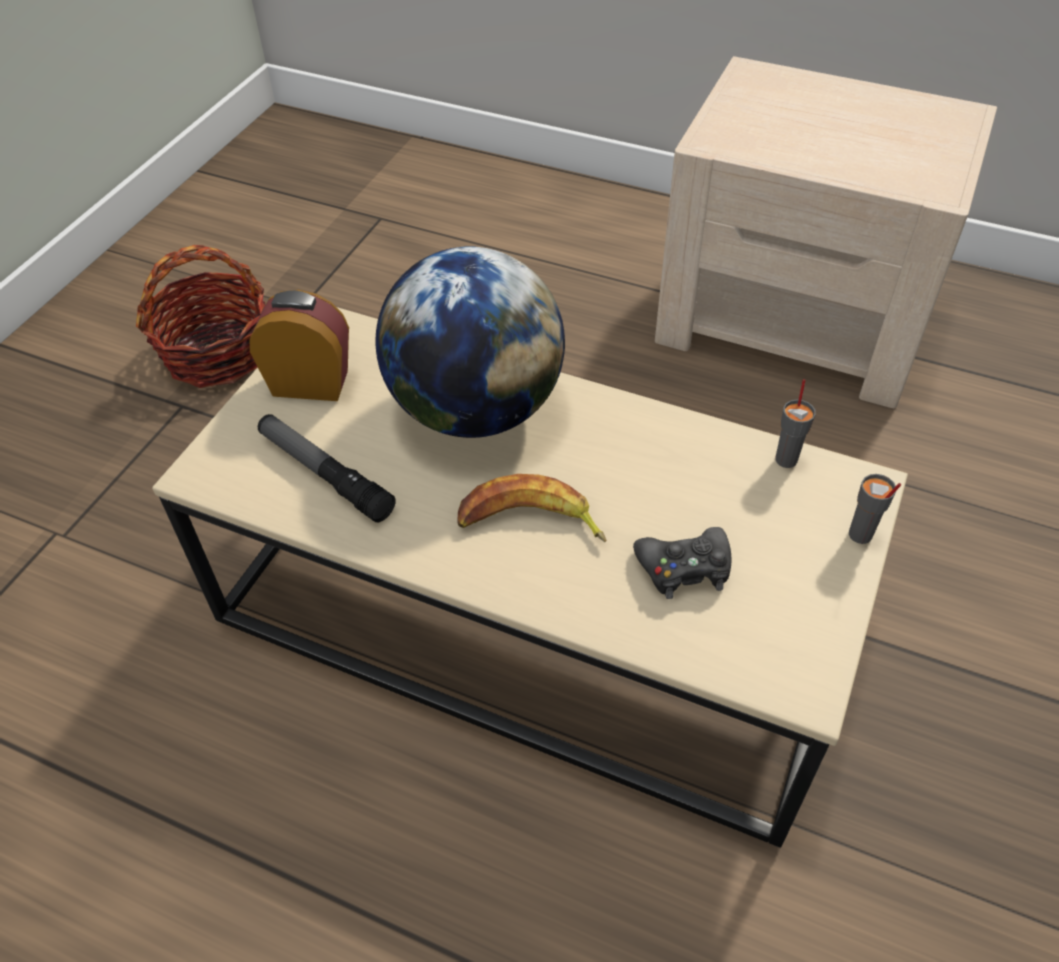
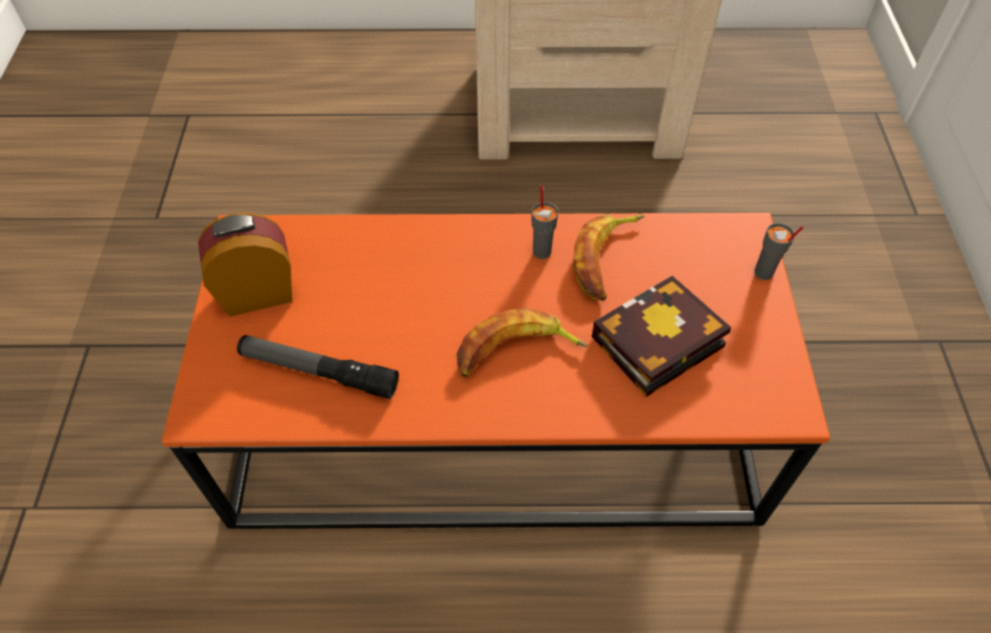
camera: 25 degrees left, 5 degrees up
basket [136,245,265,388] -> none
beige coffee table [152,307,908,848] -> orange coffee table [162,213,830,529]
globe [376,246,565,438] -> none
black game controller [633,527,732,599] -> book [592,276,731,397]
grey cup [775,379,816,468] -> grey cup moved to [532,185,558,259]
none -> banana [574,214,645,301]

